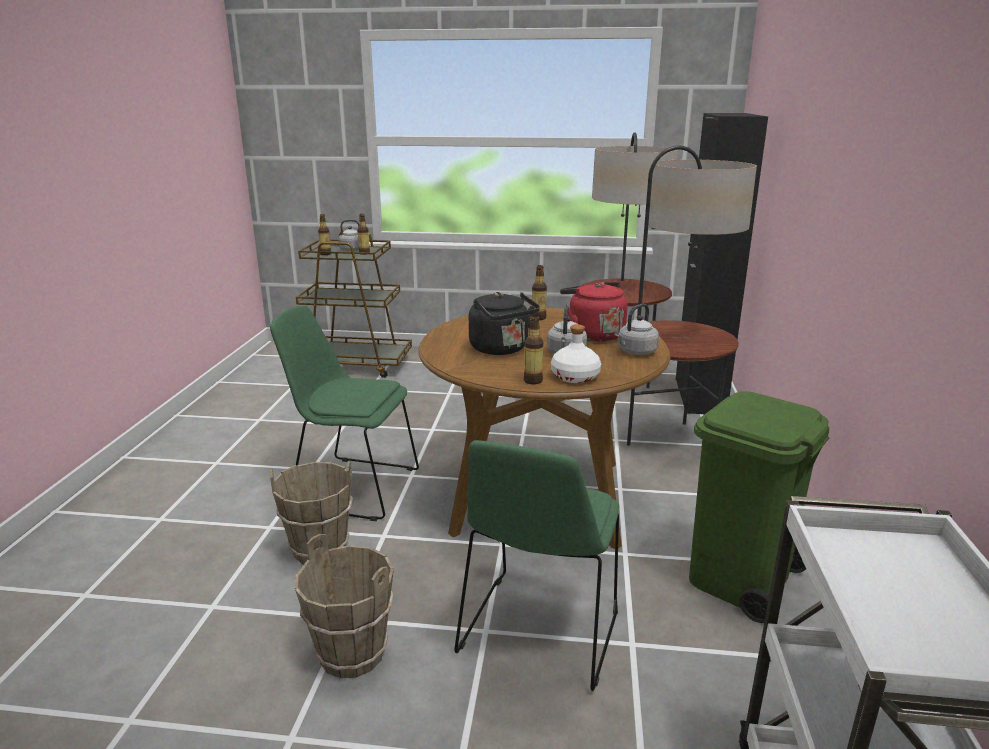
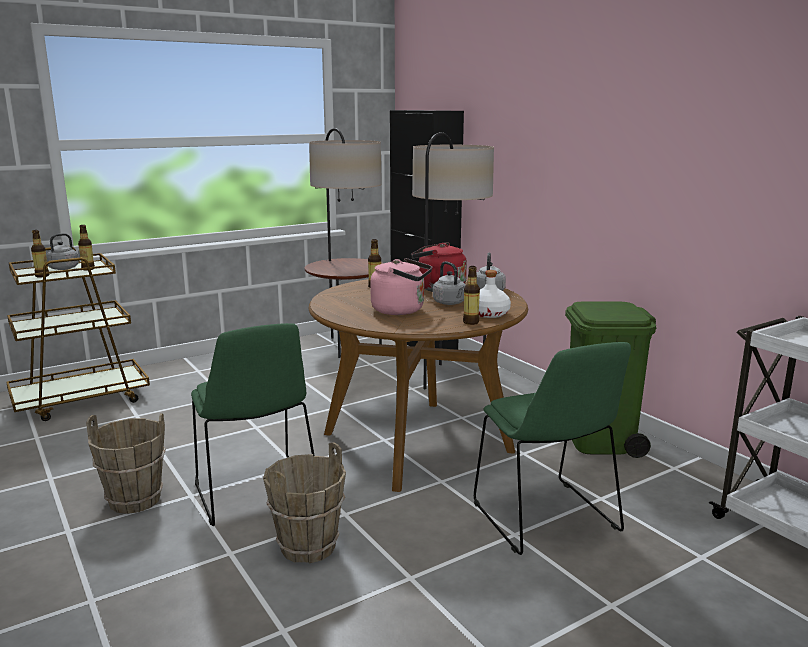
camera: 40 degrees left, 5 degrees down
green chair [270,305,419,521] -> green chair turned 90 degrees counterclockwise [191,323,315,526]
brown bucket [295,534,394,678] -> brown bucket moved to [86,413,166,514]
black kettle [469,292,540,355] -> pink kettle [370,258,432,315]

